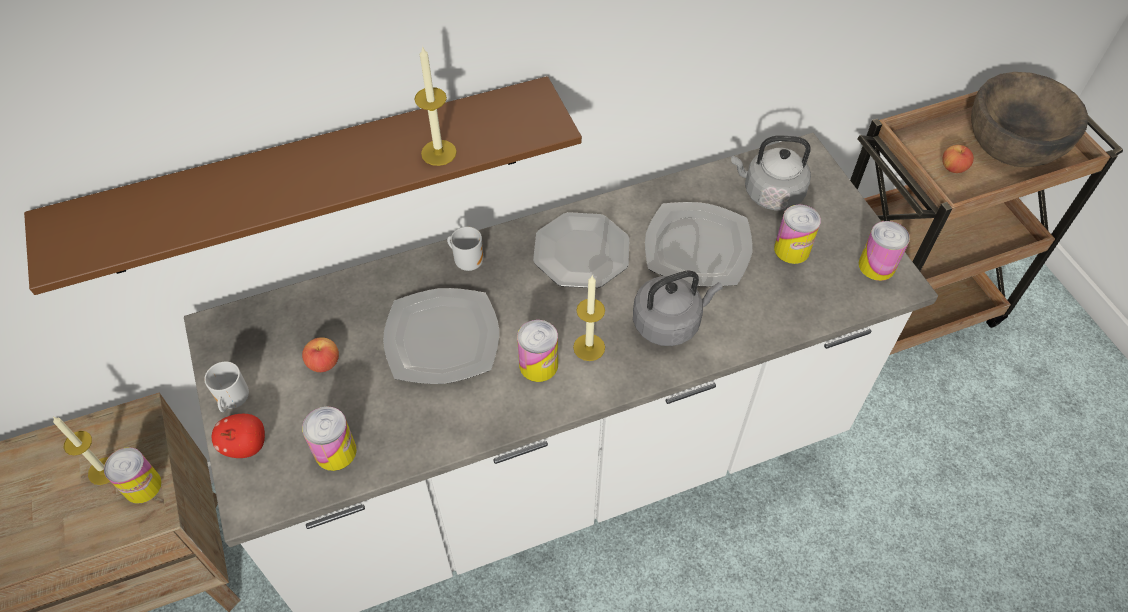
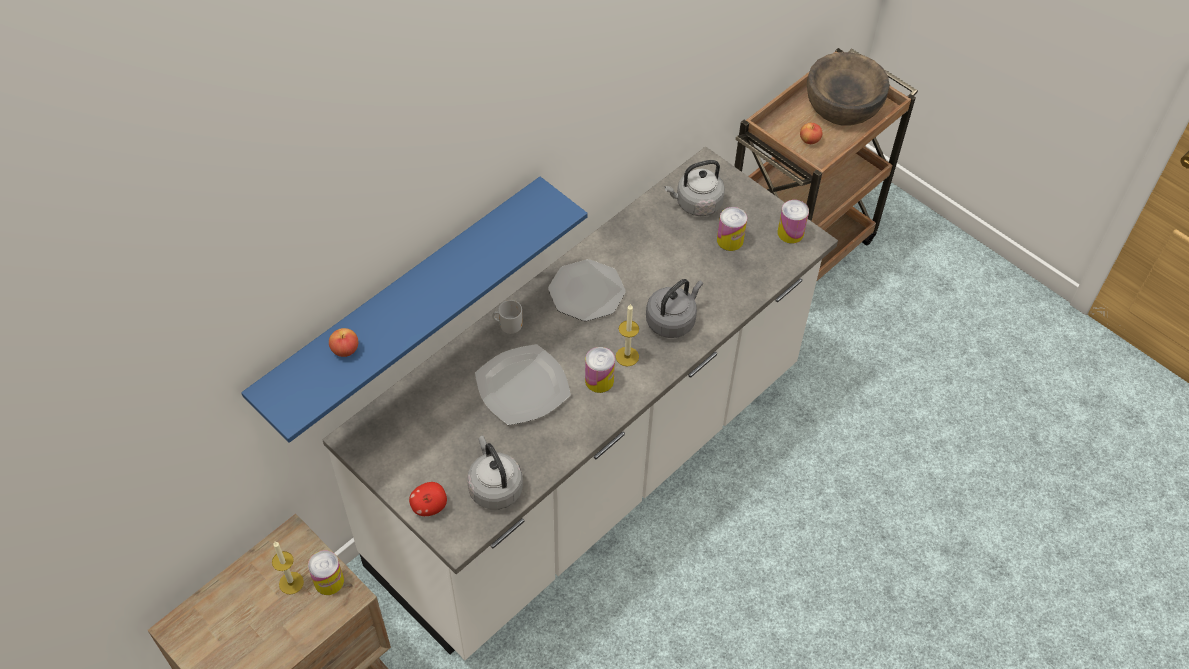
camera: 25 degrees left, 0 degrees up
brown shelf [24,76,582,295] -> blue shelf [241,177,588,443]
mug [204,361,249,412] -> none
apple [302,337,339,372] -> apple moved to [329,328,358,357]
can [302,406,357,471] -> grey kettle [467,436,523,510]
candle [414,46,457,166] -> none
plate [645,202,752,287] -> none

